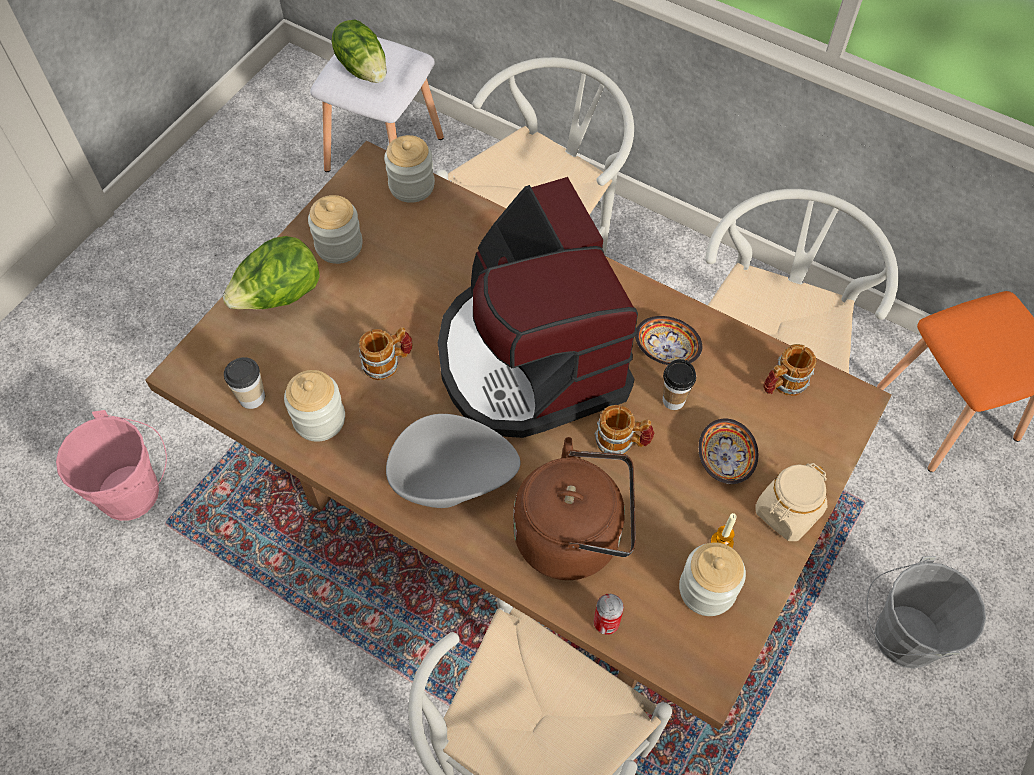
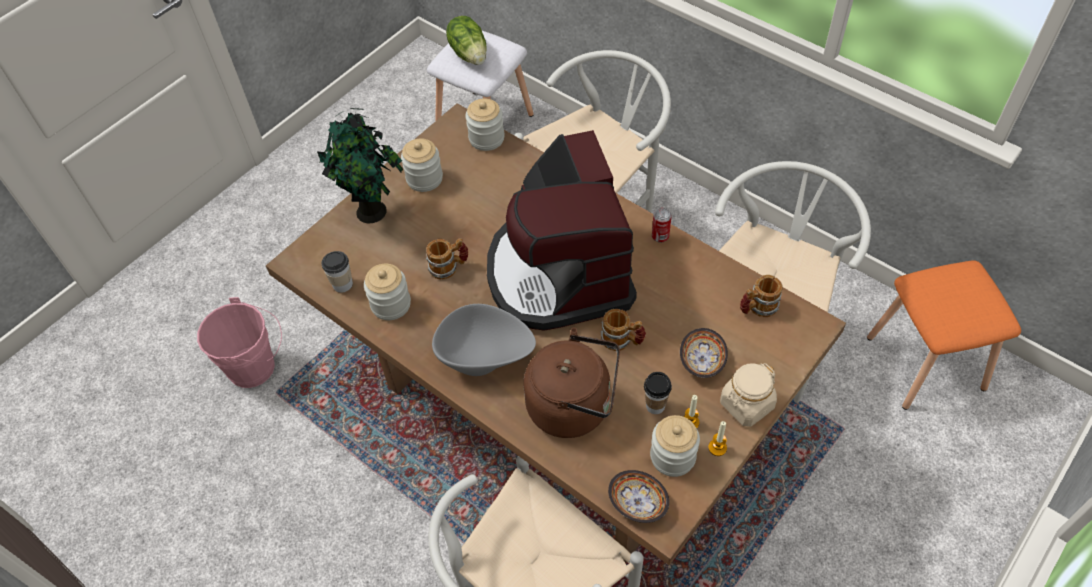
camera: 10 degrees right, 5 degrees down
lettuce [223,236,320,309] -> potted plant [317,108,403,223]
can [594,594,624,635] -> can moved to [652,208,671,243]
bowl [635,316,702,365] -> bowl moved to [608,470,669,523]
cup [663,359,696,410] -> cup moved to [644,372,672,414]
grey bucket [867,556,986,669] -> none
none -> candle [708,421,727,456]

